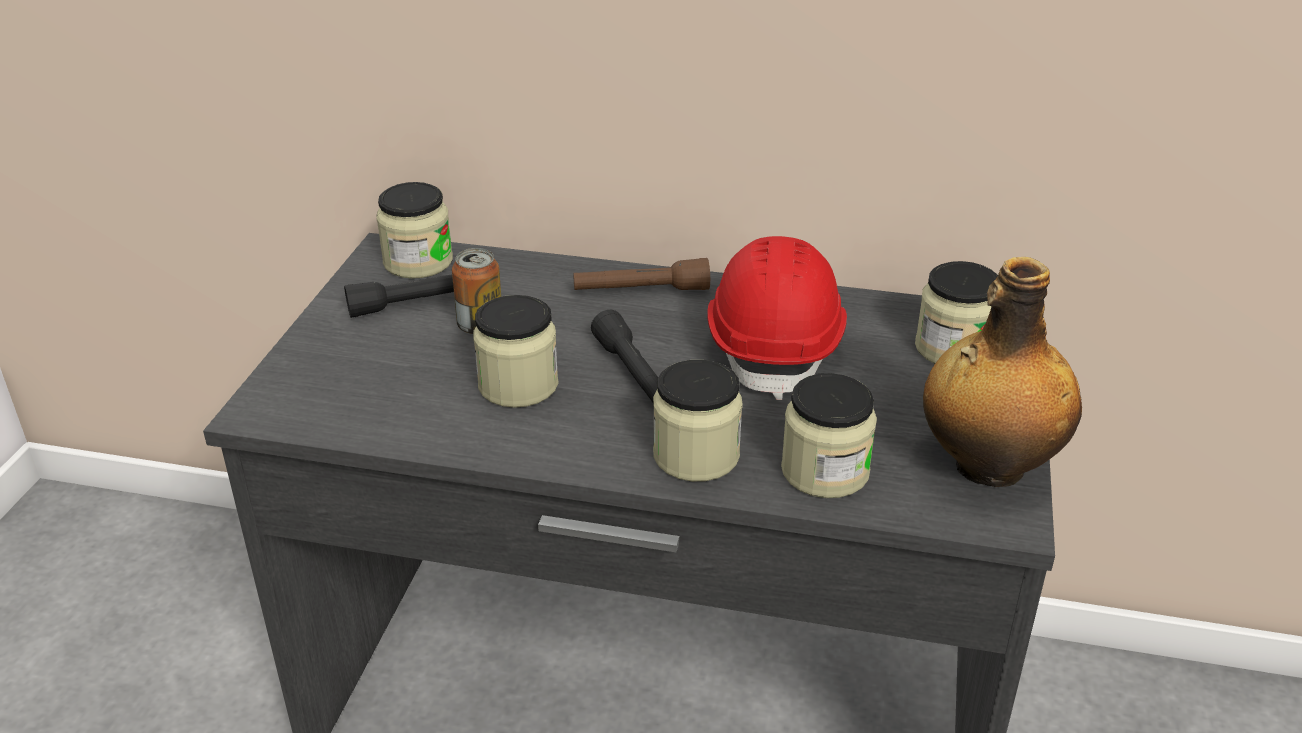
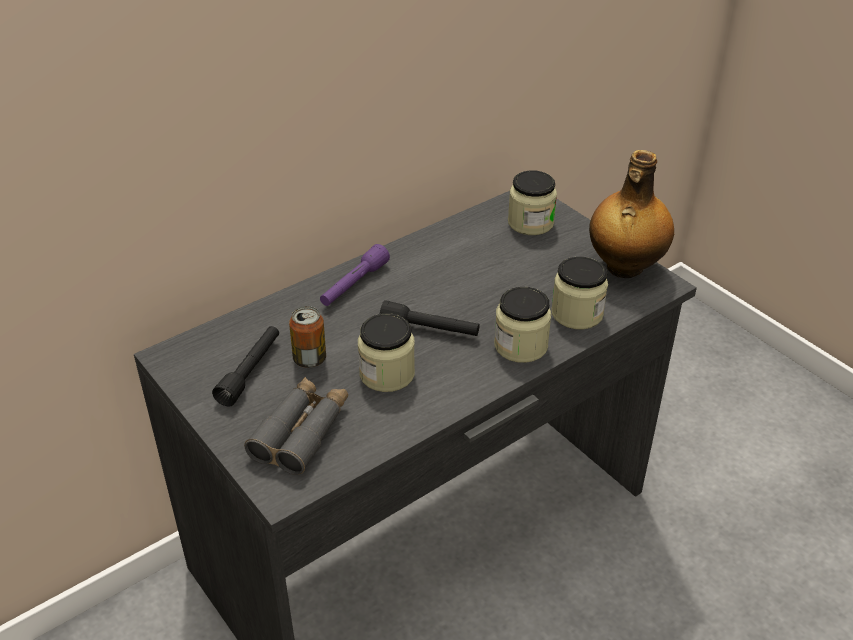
camera: 50 degrees left, 5 degrees up
jar [376,182,453,279] -> none
brown flashlight [573,258,710,290] -> purple flashlight [320,244,390,306]
red hard hat [707,236,847,400] -> none
none -> grey binoculars [244,377,348,475]

